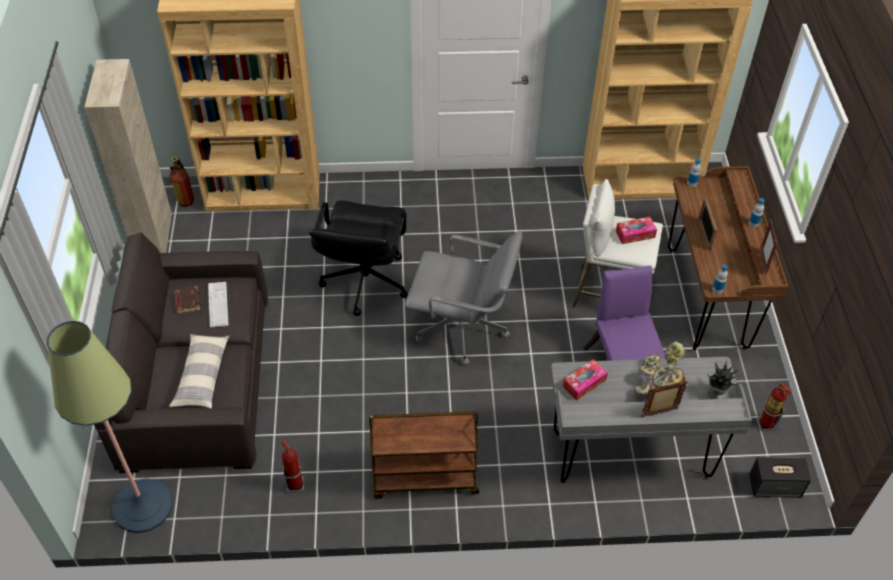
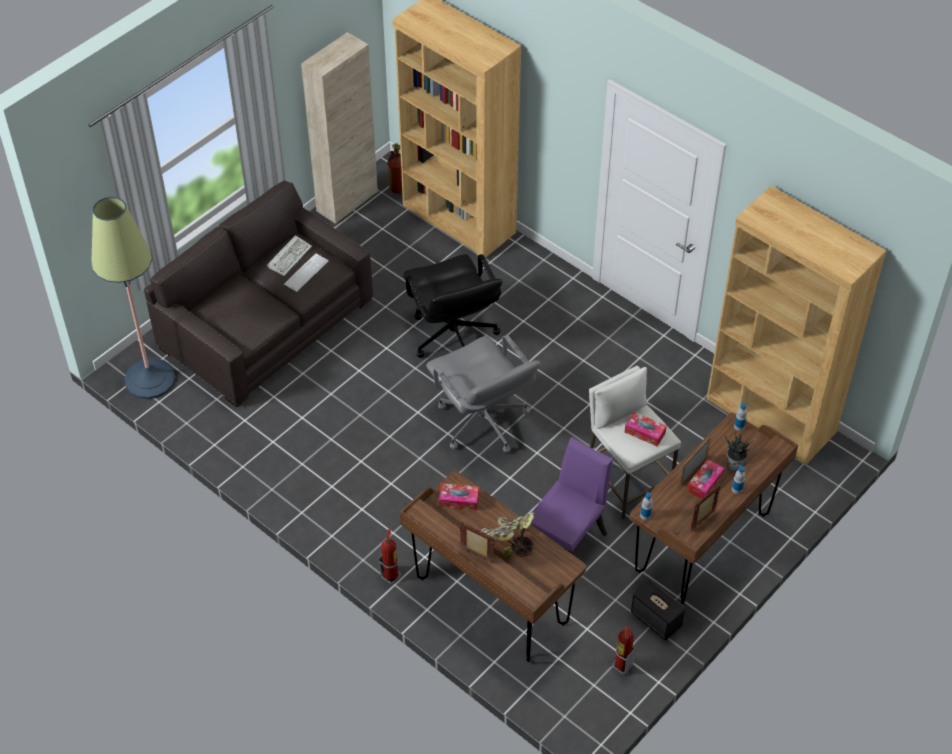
camera: 45 degrees right, 0 degrees up
pillow [169,334,230,408] -> none
brown book [175,286,200,313] -> keyboard [267,235,312,276]
fire extinguisher [281,440,304,493] -> fire extinguisher moved to [379,529,401,585]
black office chair [309,200,408,316] -> black office chair turned 75 degrees counterclockwise [403,254,503,358]
brown cart [369,412,479,499] -> none
grey desk [551,357,752,483] -> brown desk [400,471,586,662]
potted plant [707,360,738,399] -> potted plant moved to [725,433,754,471]
speaker [749,457,811,498] -> speaker moved to [631,580,685,641]
none -> tissue box [687,459,725,499]

